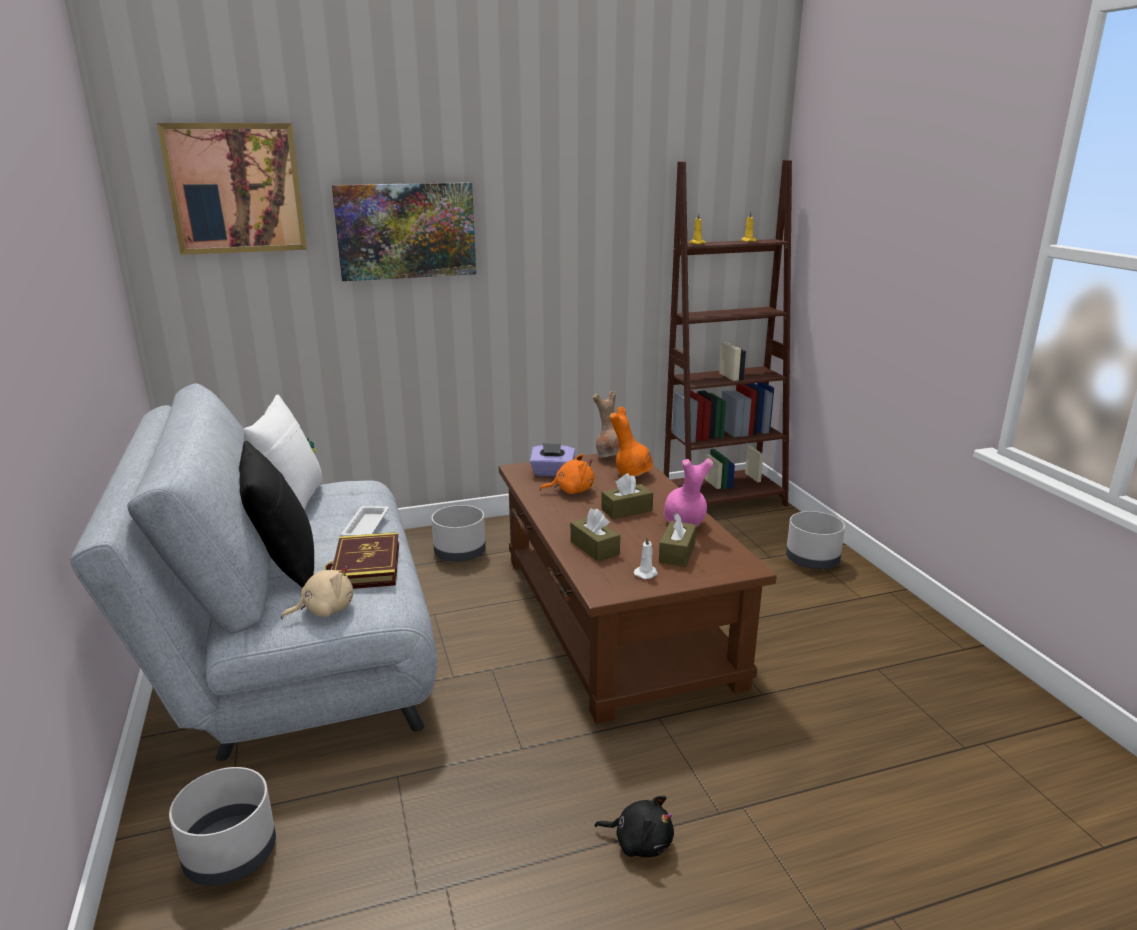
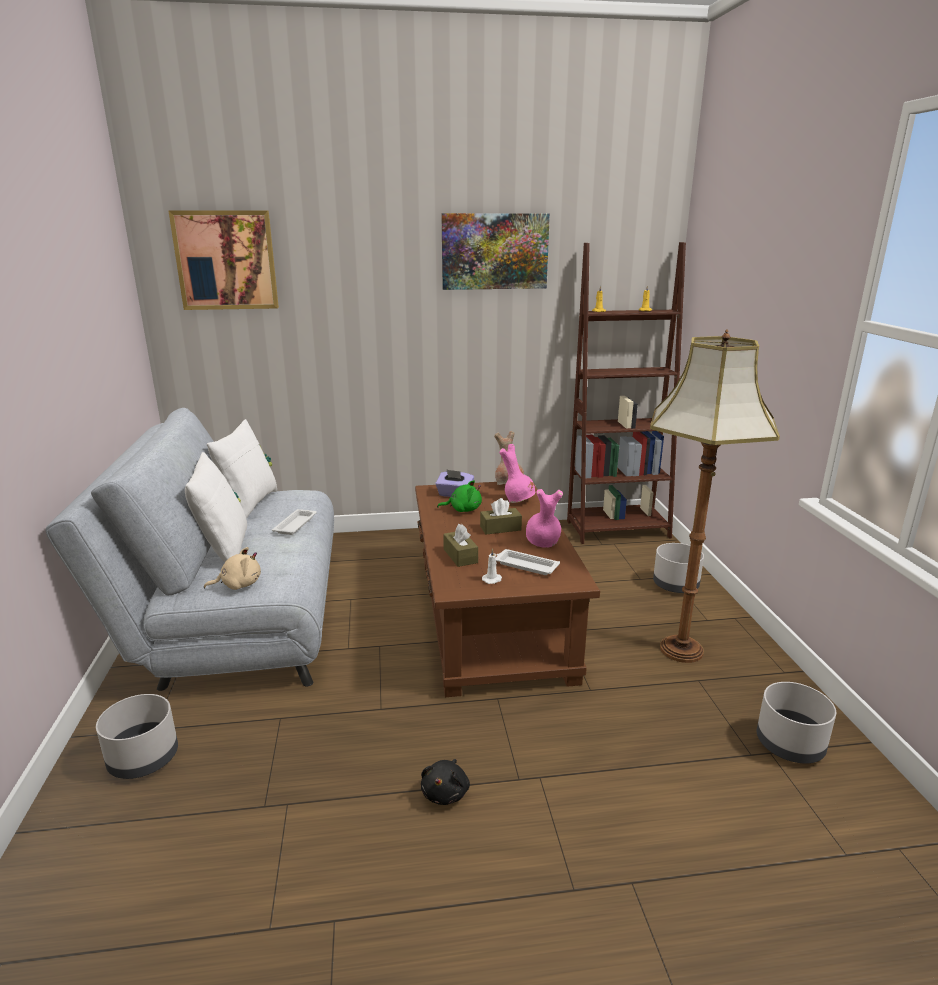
camera: 10 degrees right, 0 degrees up
black pillow [239,441,314,588] -> white pillow [185,452,247,562]
picture [332,182,476,281] -> picture moved to [441,213,550,290]
book [332,532,399,589] -> none
grey planter [432,505,486,562] -> grey planter moved to [757,682,836,764]
orange plush toy [540,454,594,494] -> green plush toy [437,480,482,512]
black plush toy [595,796,674,857] -> black plush toy turned 75 degrees clockwise [421,759,470,805]
orange vase [610,407,653,477] -> pink vase [499,444,536,503]
brown tissue box [659,513,696,567] -> white tray [496,549,560,575]
none -> floor lamp [650,329,780,663]

